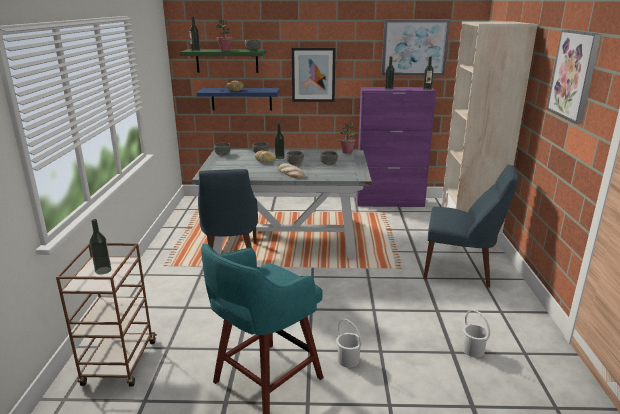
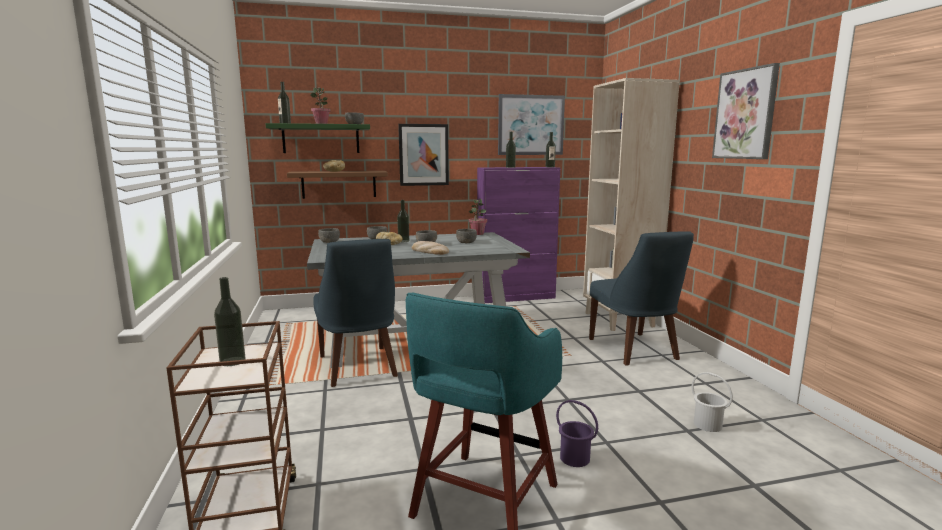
camera: 15 degrees left, 10 degrees down
blue shelf [197,88,280,110] -> brown shelf [287,171,388,199]
white bucket [336,319,362,368] -> purple bucket [556,400,598,467]
blue chair [423,165,519,288] -> blue chair turned 75 degrees clockwise [589,231,694,366]

